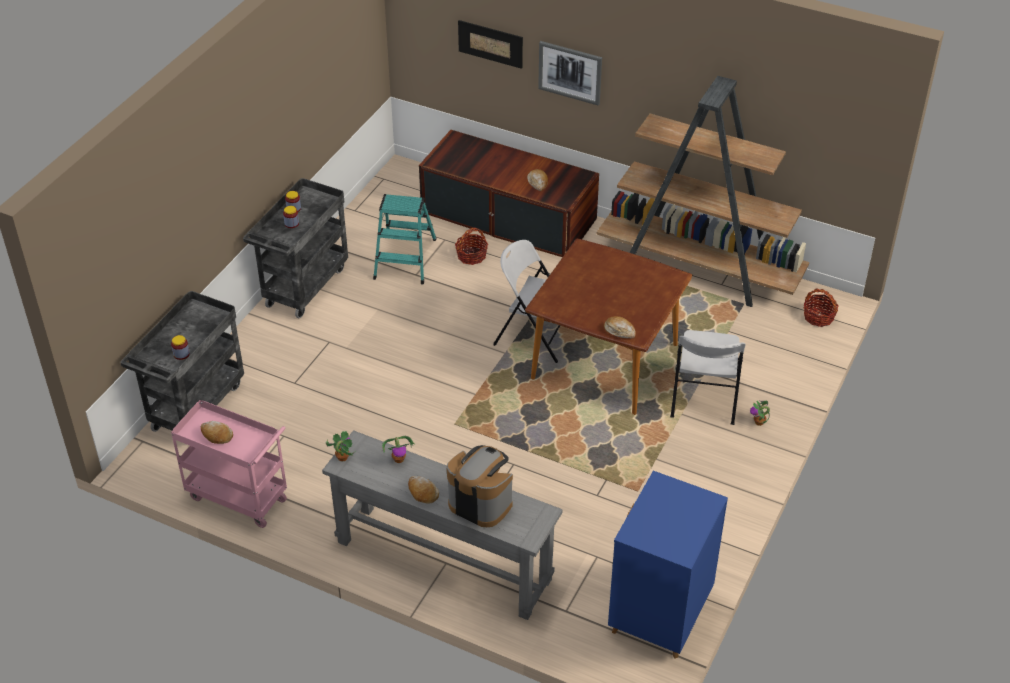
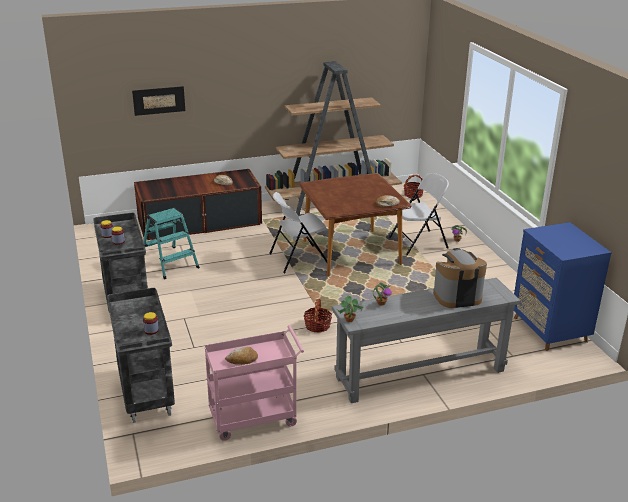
camera: 45 degrees left, 15 degrees down
bread [408,476,439,504] -> none
basket [455,228,488,265] -> basket moved to [303,299,332,333]
picture [538,41,602,106] -> none
white chair [670,330,746,425] -> white chair turned 75 degrees counterclockwise [389,173,449,256]

